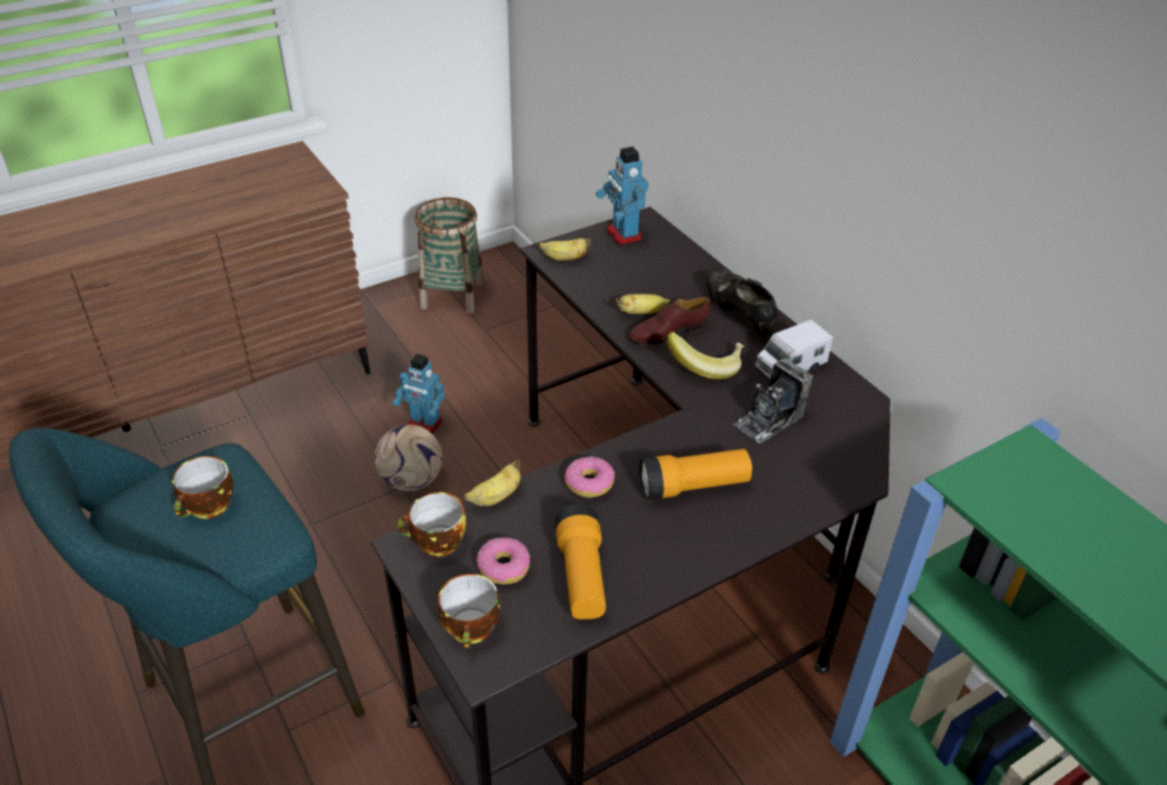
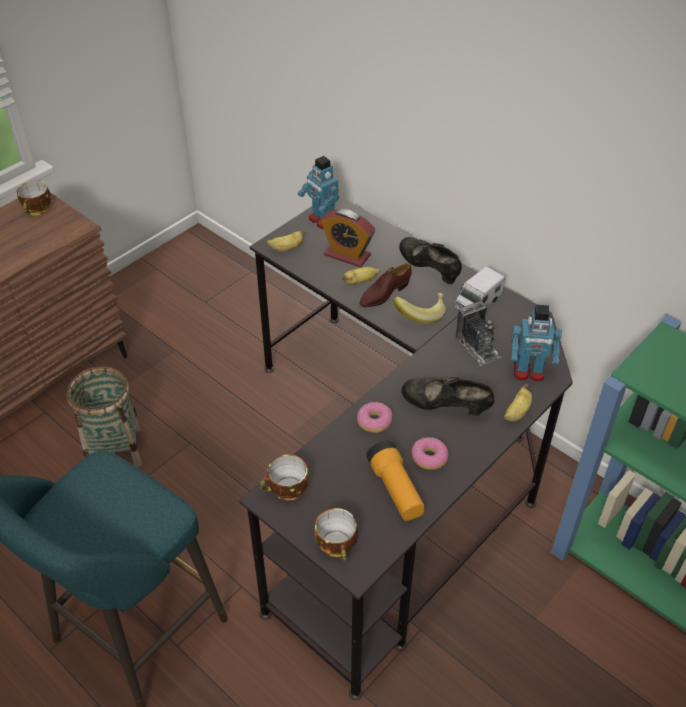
camera: 15 degrees left, 5 degrees up
cup [172,456,234,519] -> cup moved to [17,181,51,215]
football [375,425,443,491] -> none
toy robot [393,354,445,433] -> toy robot moved to [511,305,562,382]
basket [415,197,484,314] -> basket moved to [67,366,142,467]
banana [464,460,521,507] -> banana moved to [504,384,532,422]
donut [476,537,530,585] -> donut moved to [411,437,449,470]
flashlight [639,449,752,500] -> black shoe [401,376,494,416]
camera [733,358,813,443] -> camera turned 60 degrees counterclockwise [455,301,502,366]
none -> alarm clock [321,209,375,268]

